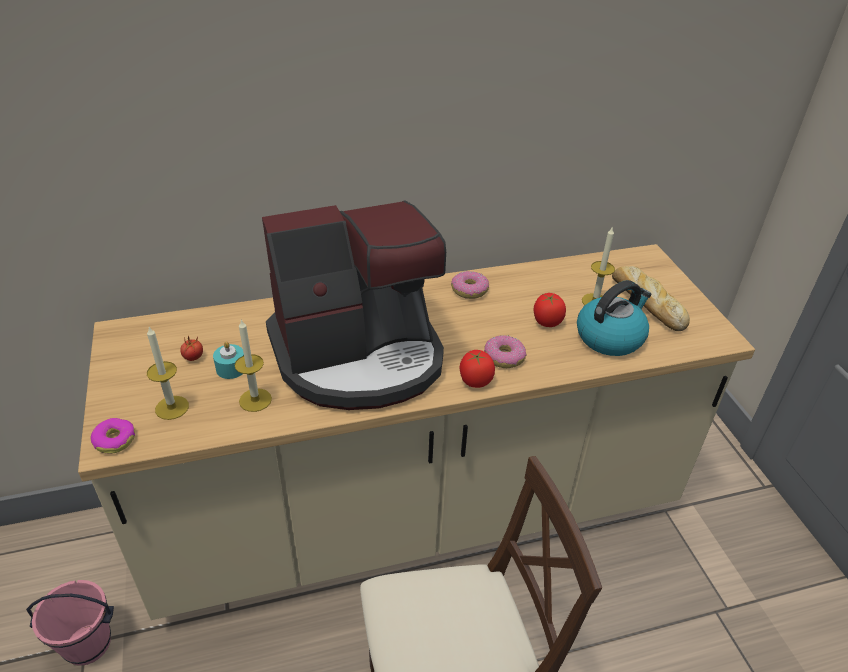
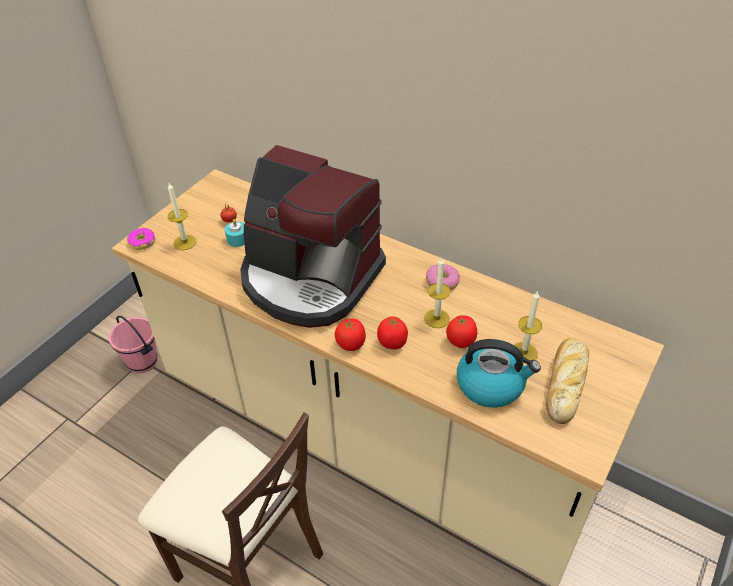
camera: 50 degrees right, 5 degrees up
candle [235,319,272,412] -> candle moved to [424,257,450,328]
donut [484,335,526,368] -> tomato [377,316,408,349]

